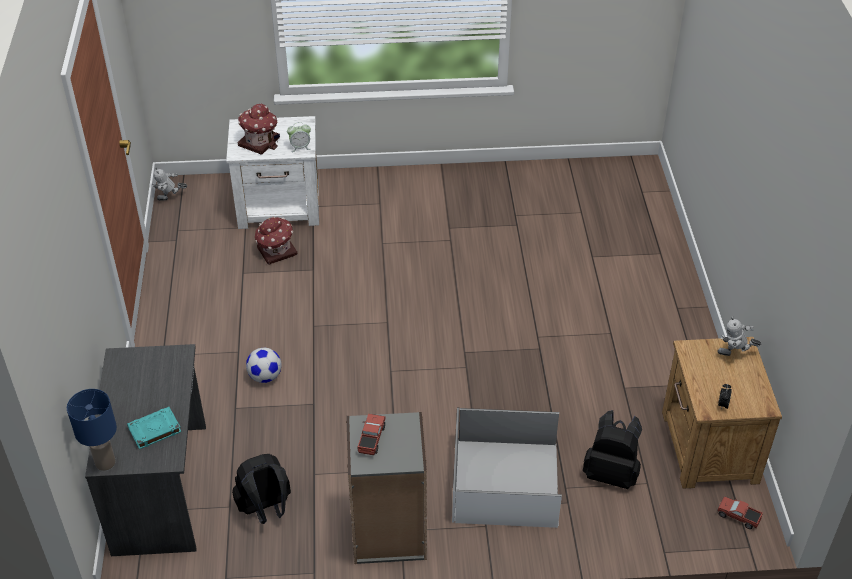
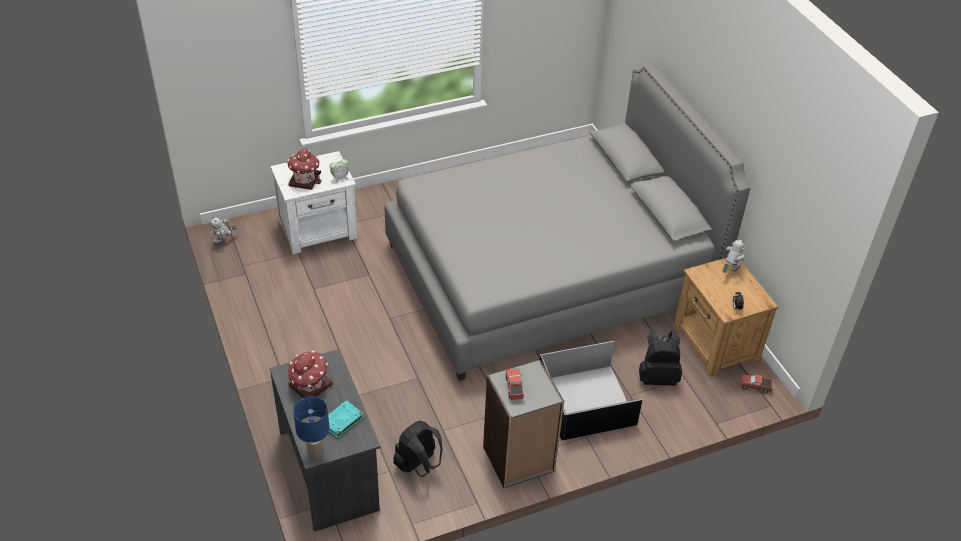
camera: 20 degrees left, 0 degrees up
football [246,348,282,383] -> none
toy house [255,217,297,265] -> toy house moved to [288,350,333,398]
white storage box [452,408,562,528] -> black storage box [539,340,643,440]
toy robot [717,316,761,356] -> toy robot turned 150 degrees clockwise [723,238,745,273]
none -> grey bed [384,64,750,381]

